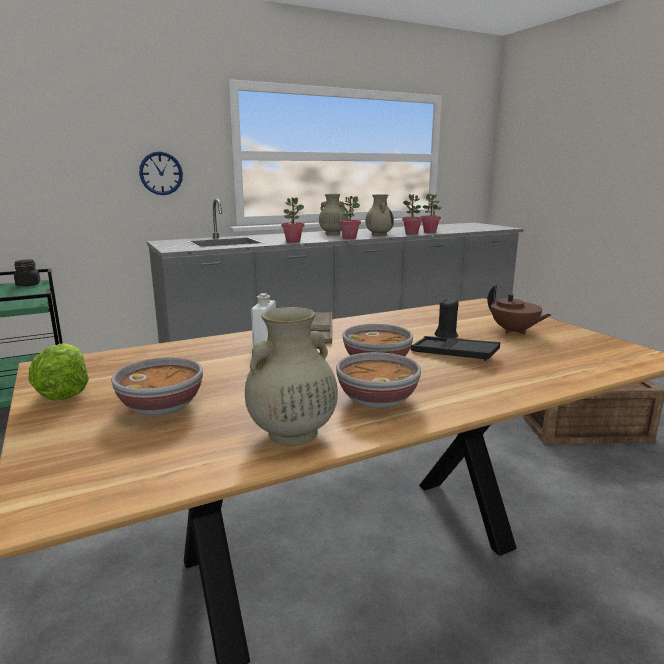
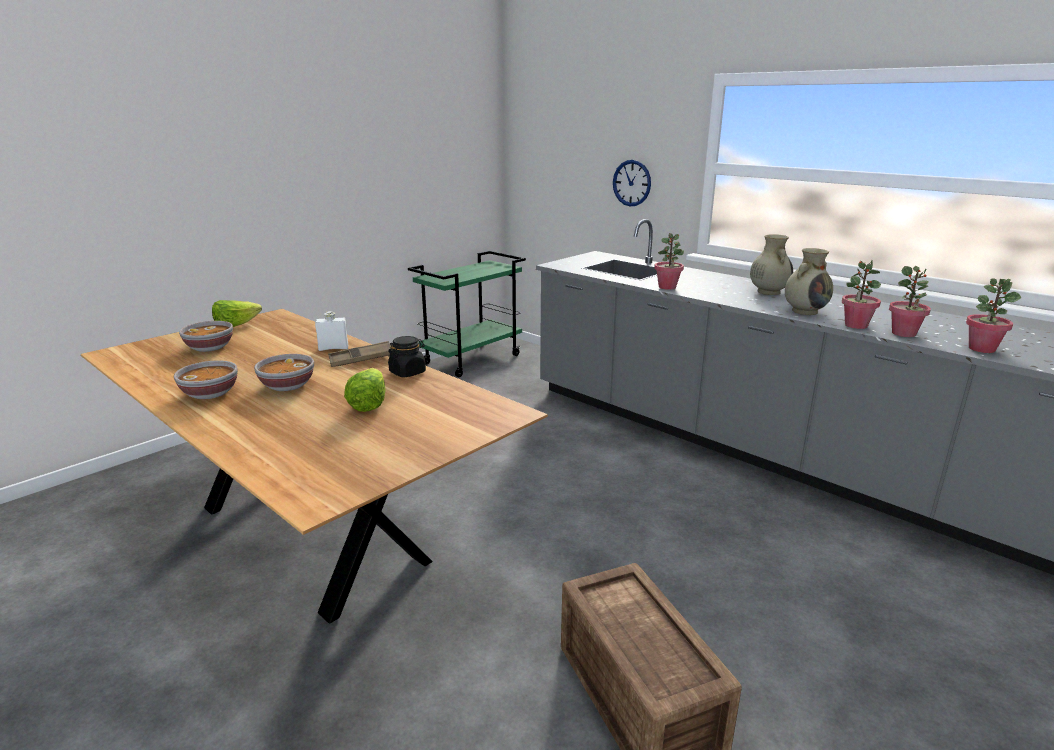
camera: 70 degrees right, 5 degrees up
black jar [14,260,41,286] -> black jar moved to [388,336,426,377]
beige vase [245,307,338,446] -> none
potted plant [339,196,361,239] -> potted plant moved to [966,279,1021,353]
black tray [411,336,500,361] -> none
black candle [435,297,459,338] -> lettuce [344,368,386,412]
brown teapot [487,285,551,335] -> none

